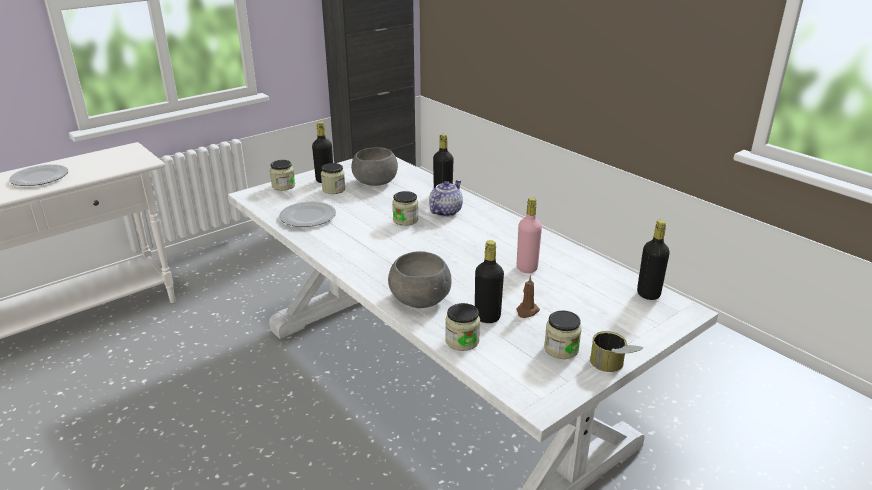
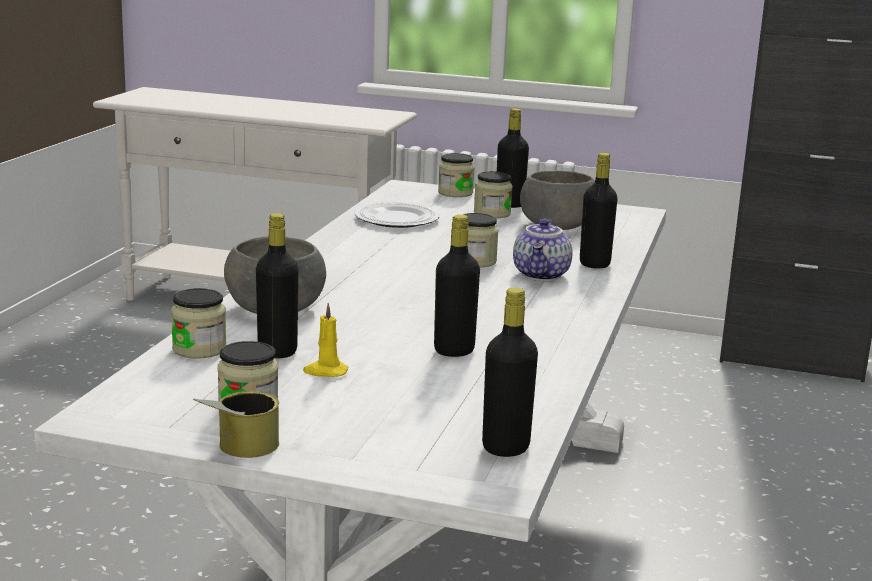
camera: 55 degrees right, 10 degrees down
plate [9,164,68,186] -> none
teapot [429,180,463,217] -> teapot turned 105 degrees clockwise [513,219,573,281]
brown candle [516,275,540,318] -> yellow candle [303,303,348,377]
pink bottle [517,197,542,273] -> black bottle [434,215,480,357]

